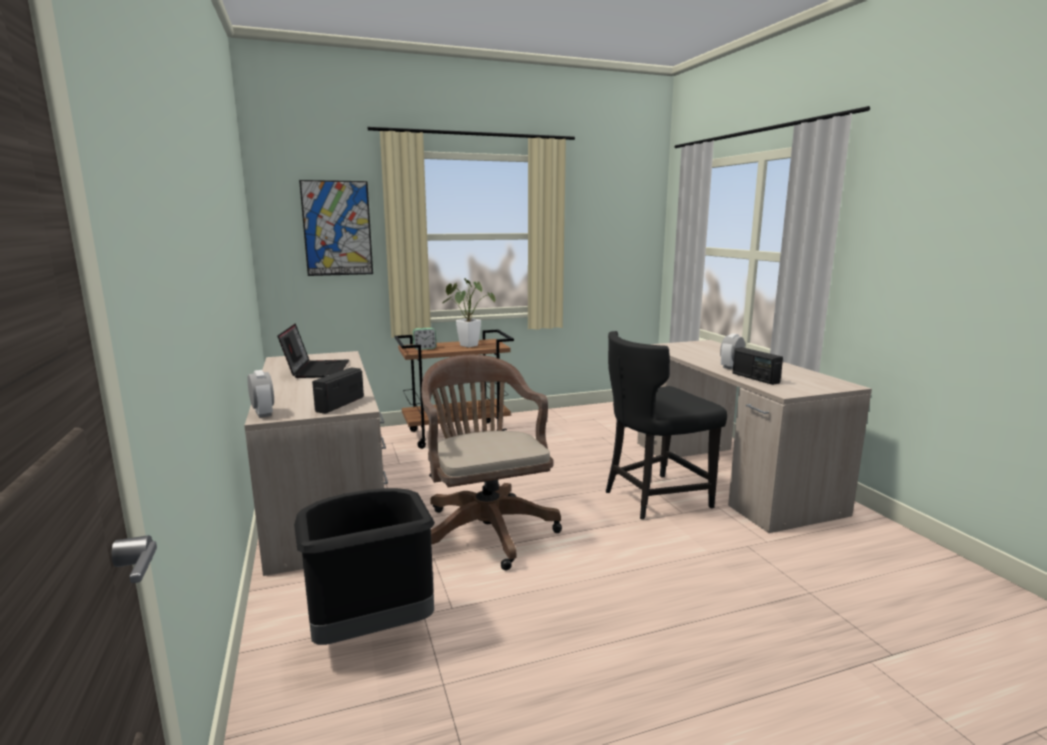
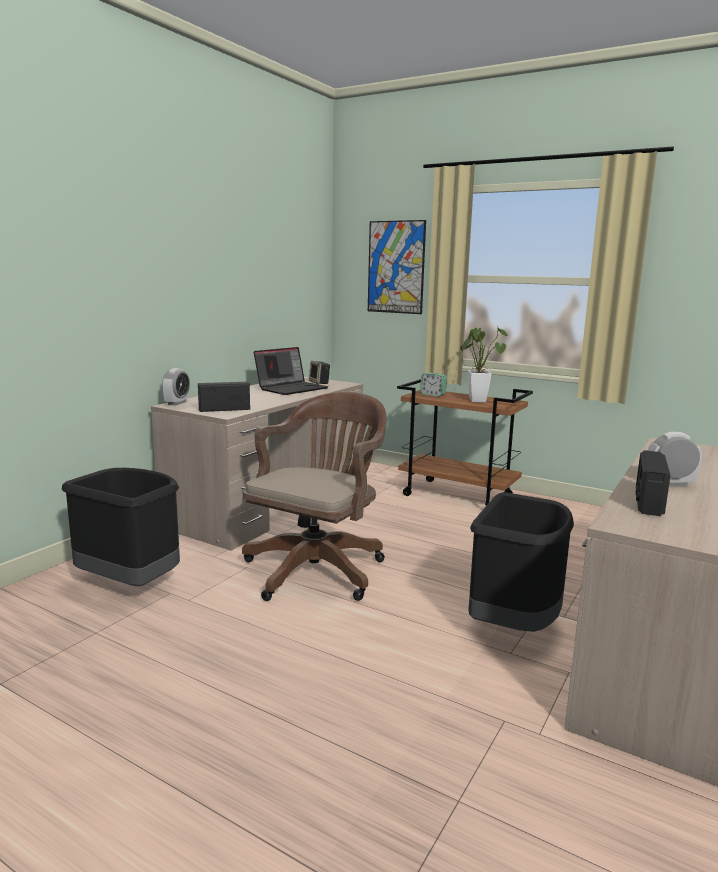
camera: 50 degrees right, 0 degrees up
black chair [606,331,727,520] -> black trash can [468,492,574,632]
none -> speaker [309,361,330,384]

